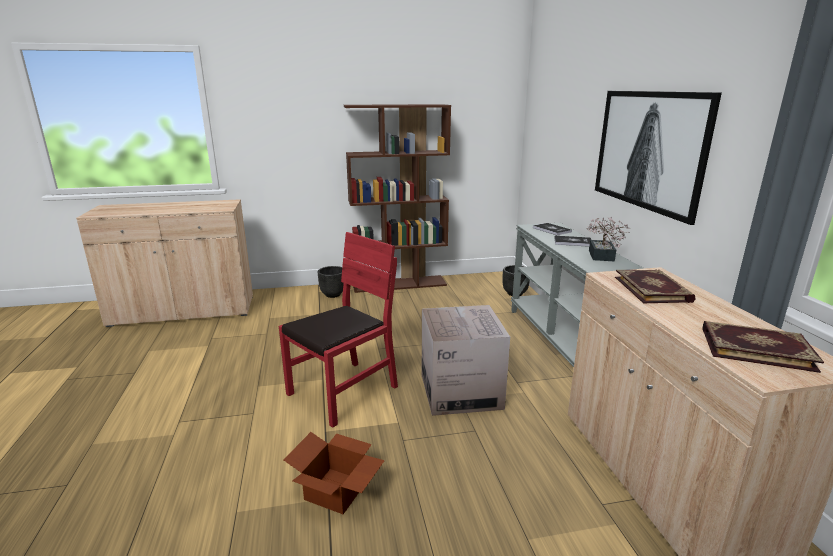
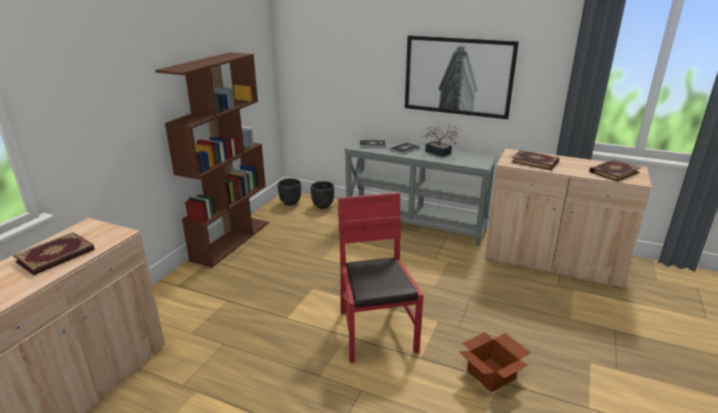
camera: 55 degrees left, 5 degrees up
black planter [318,266,344,298] -> black planter moved to [278,178,301,206]
cardboard box [422,305,510,416] -> none
none -> book [13,232,95,275]

